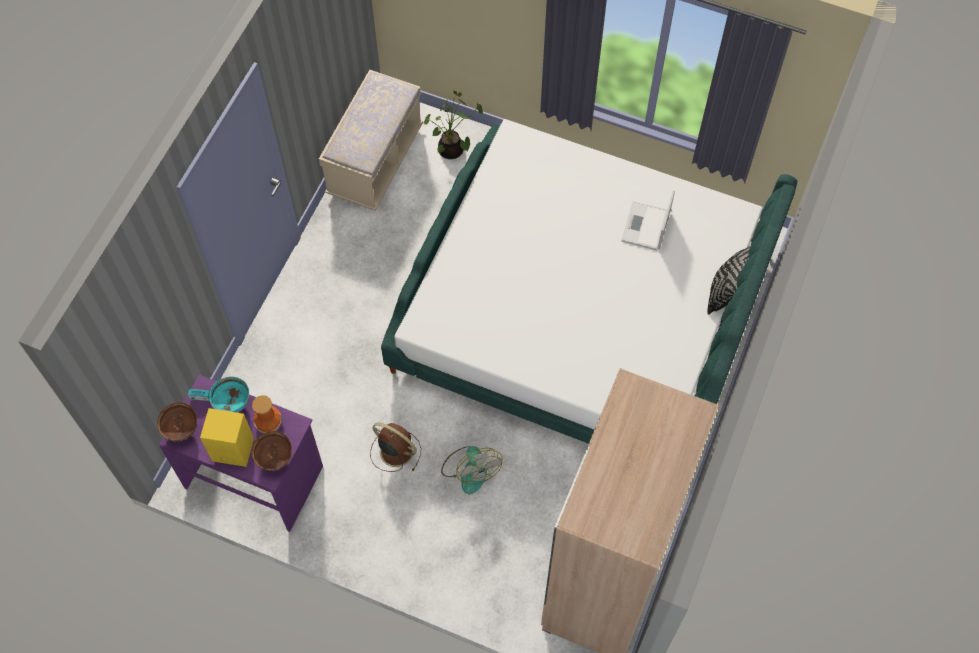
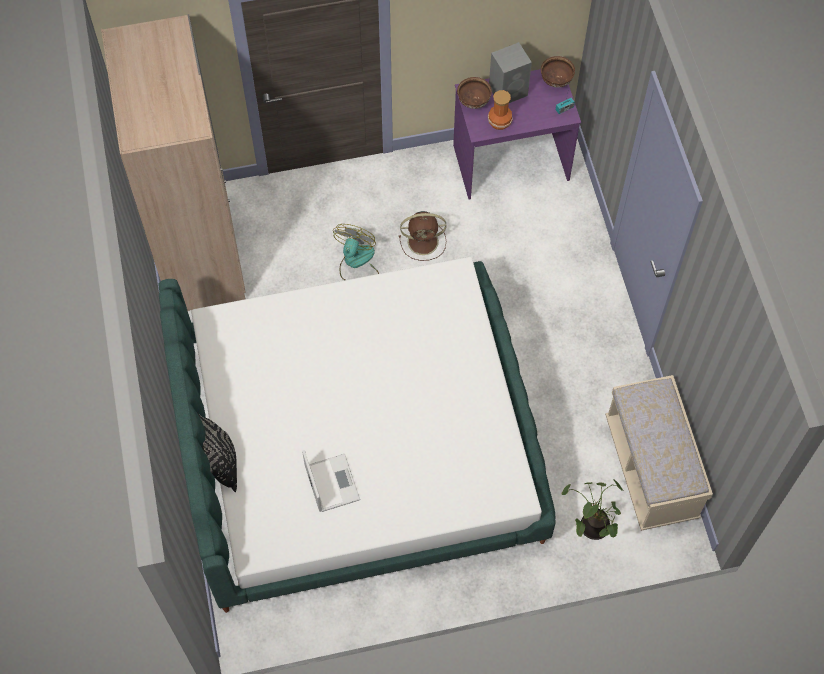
camera: 145 degrees right, 0 degrees up
yellow speaker [200,408,254,467] -> grey speaker [489,42,532,103]
turquoise bowl [209,377,249,413] -> none
fan [441,446,502,494] -> fan turned 75 degrees clockwise [333,224,379,280]

